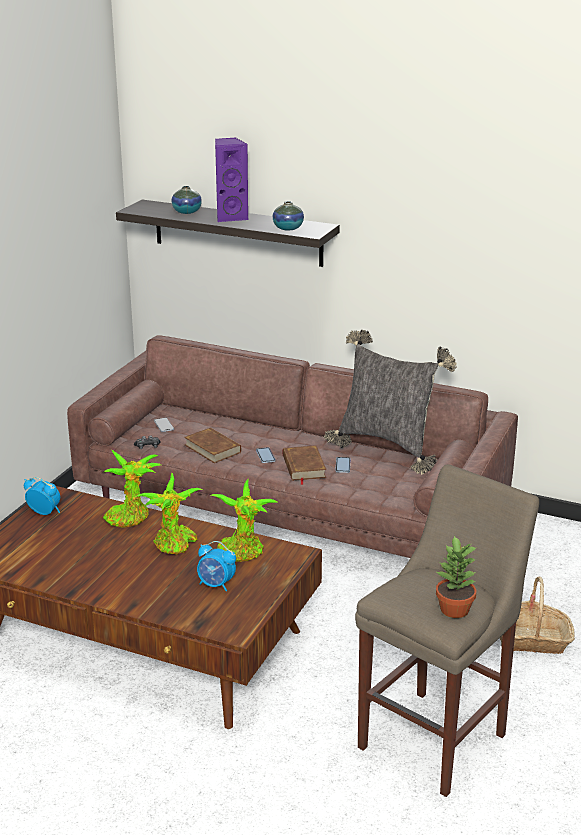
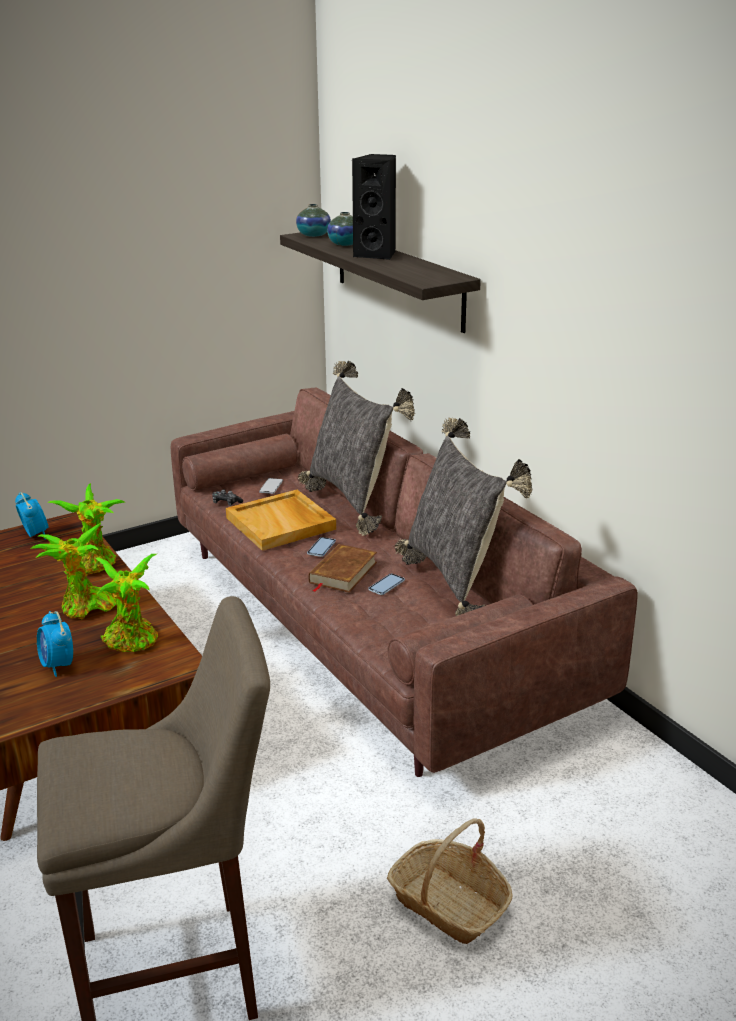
camera: 35 degrees right, 0 degrees up
brown book [184,427,241,463] -> beige tray [226,490,336,551]
purple speaker [215,138,248,222] -> black speaker [352,154,396,260]
vase [273,201,304,230] -> vase moved to [296,204,331,237]
potted plant [435,536,477,618] -> none
none -> pillow [297,361,416,536]

